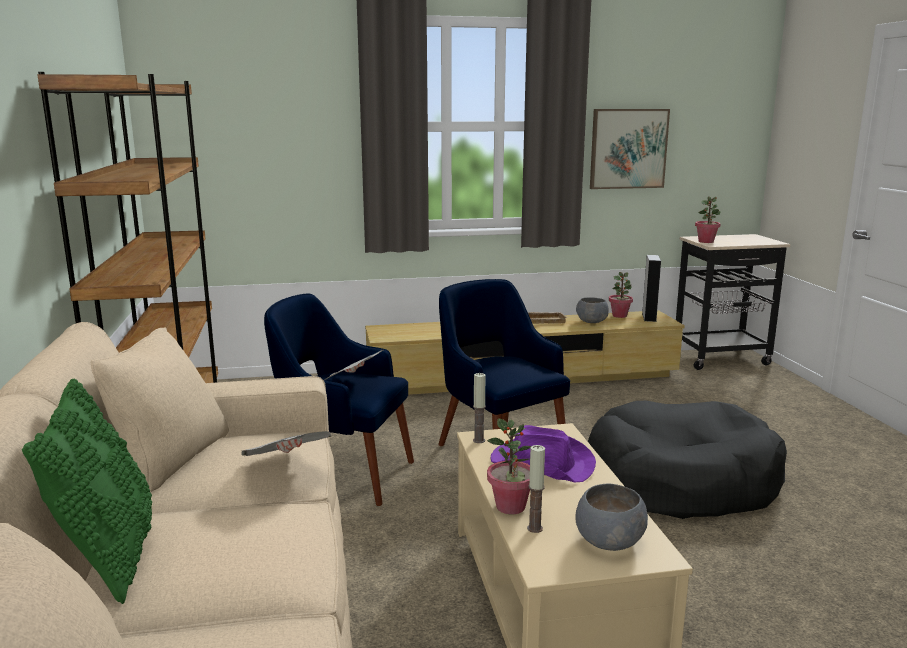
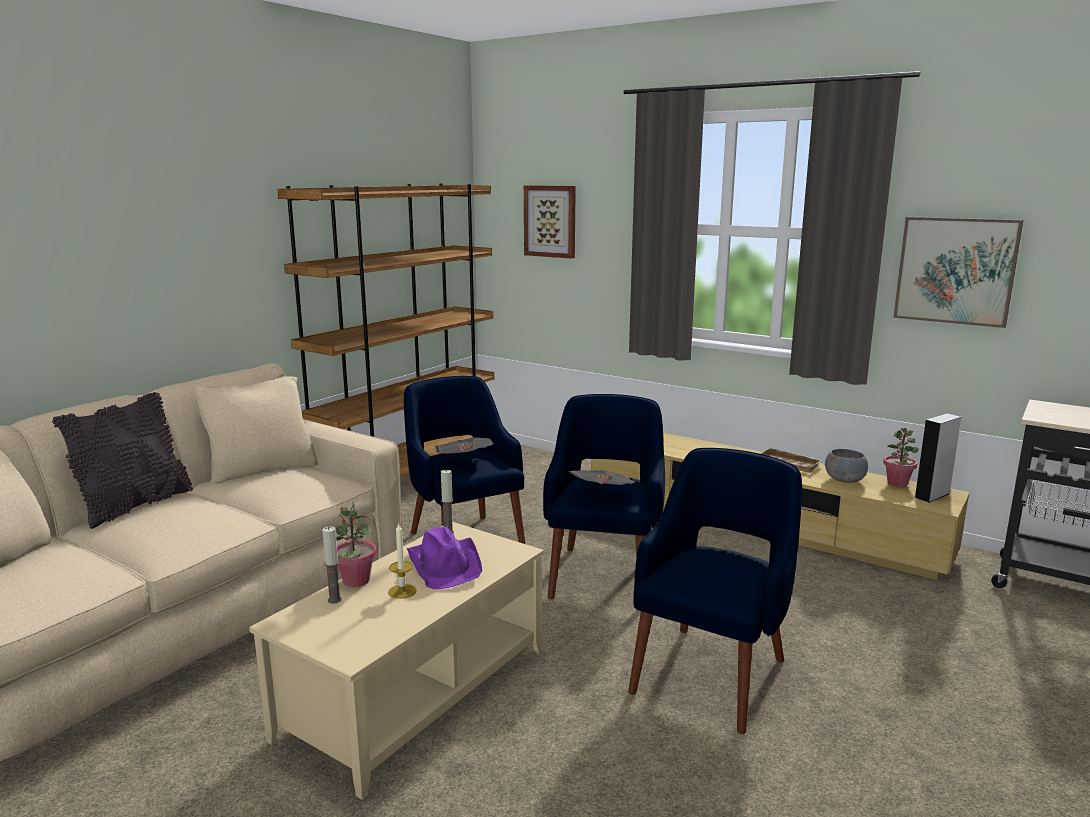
camera: 45 degrees right, 0 degrees up
green pillow [22,379,152,604] -> black pillow [52,392,193,529]
newspaper [241,431,331,456] -> newspaper moved to [568,470,635,485]
grey bowl [575,483,648,551] -> none
black dog bed [588,401,787,519] -> blue armchair [628,448,802,734]
potted plant [695,196,721,243] -> none
none -> candle [388,522,416,599]
none -> picture [524,185,576,259]

